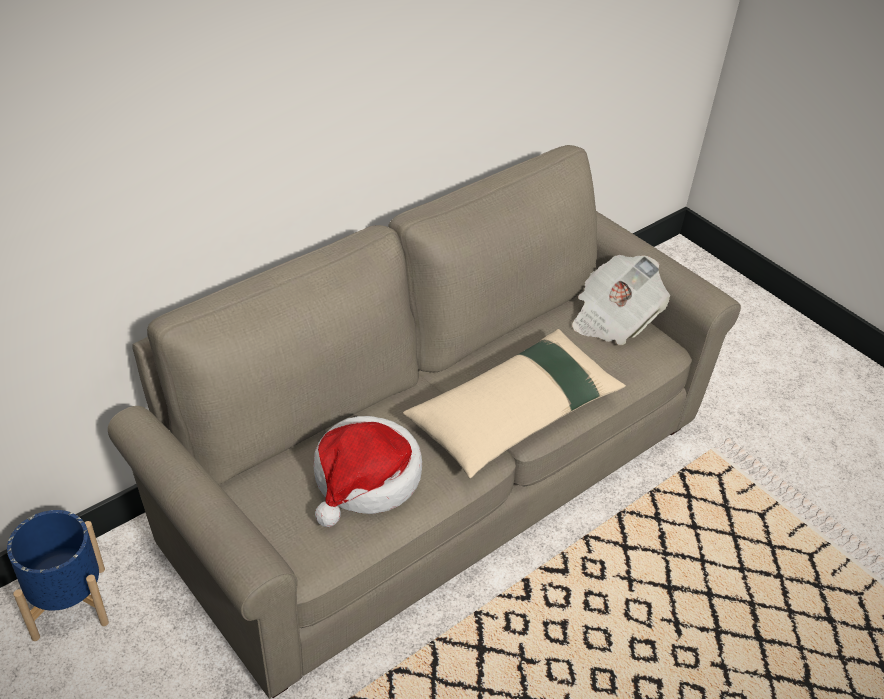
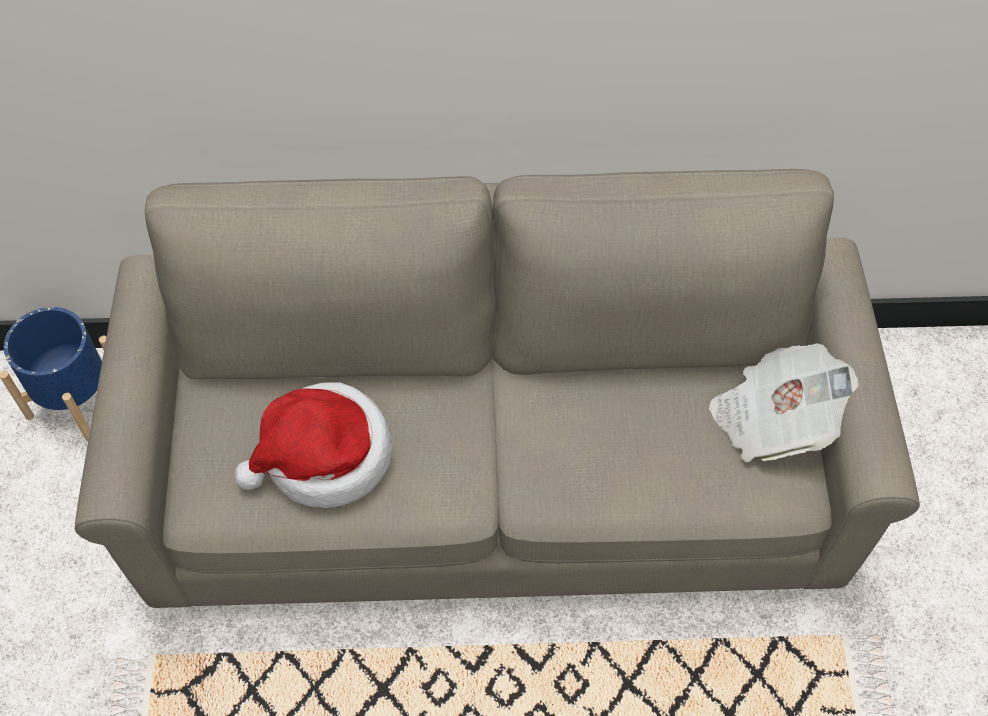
camera: 40 degrees right, 15 degrees up
beige pillow [403,329,626,478] -> none

